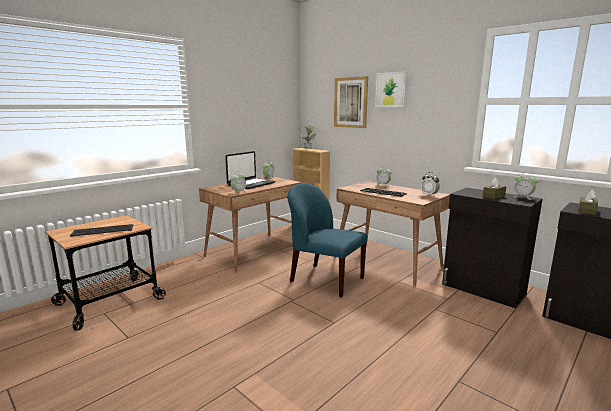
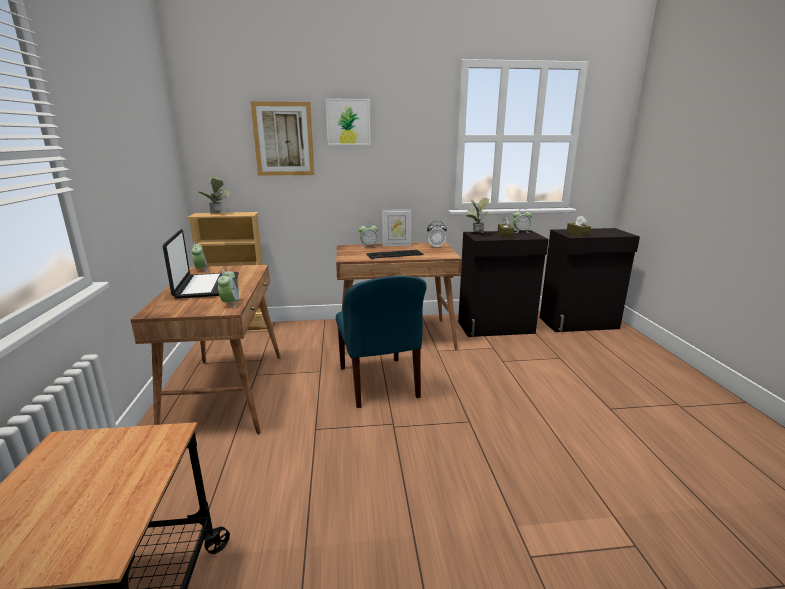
camera: 50 degrees left, 5 degrees up
keyboard [70,224,133,237] -> none
blue chair [287,183,368,298] -> blue chair turned 90 degrees counterclockwise [336,276,426,408]
none -> picture frame [382,209,411,246]
none -> potted plant [465,198,489,233]

